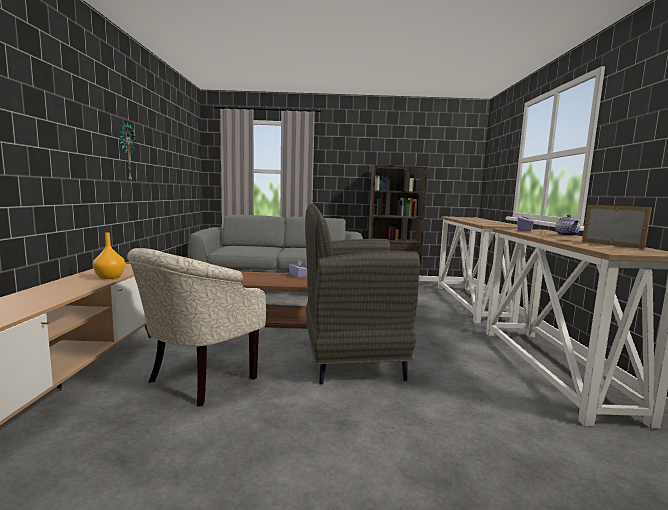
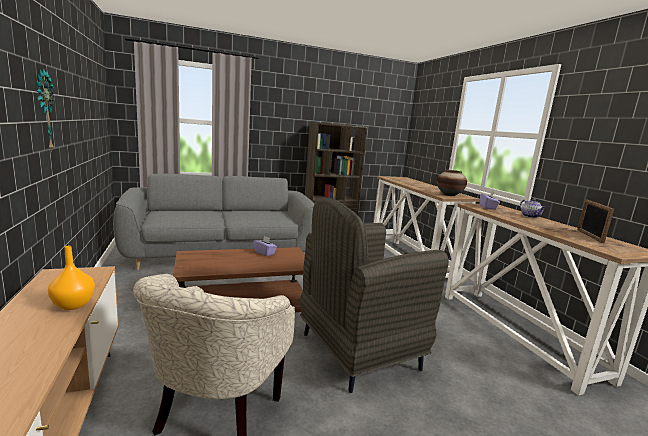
camera: 20 degrees left, 5 degrees up
picture frame [582,204,652,249] -> picture frame turned 120 degrees counterclockwise [577,200,614,243]
none -> vase [437,170,467,196]

